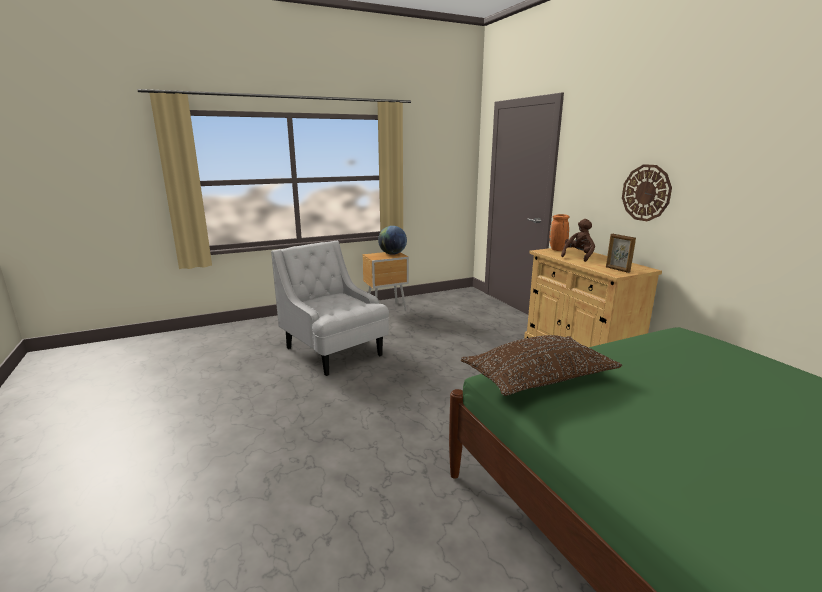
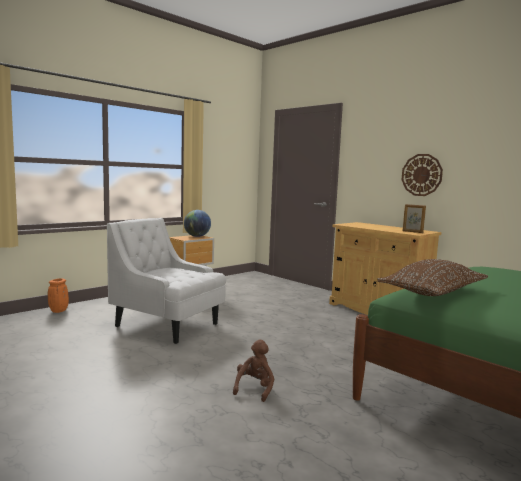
camera: 20 degrees left, 10 degrees down
orange vase [549,214,569,251] -> orange vase moved to [48,278,69,313]
brown plush toy [561,219,595,262] -> brown plush toy moved to [233,339,274,402]

